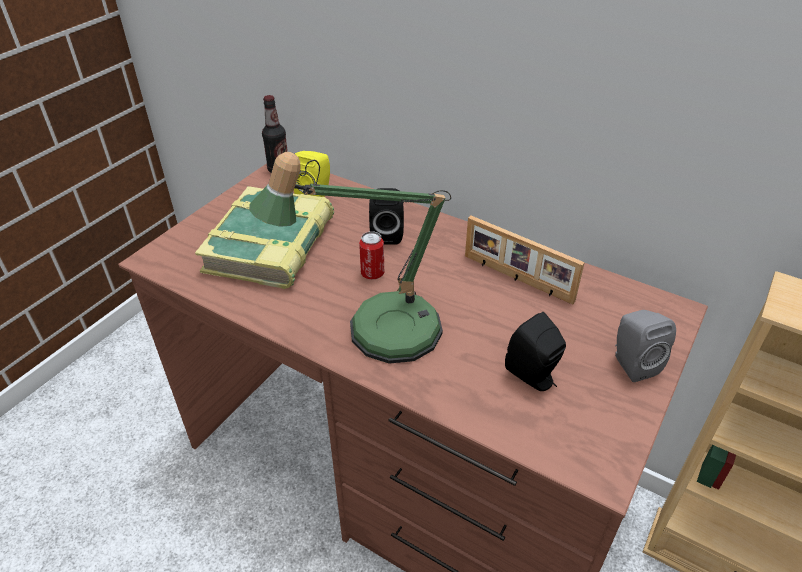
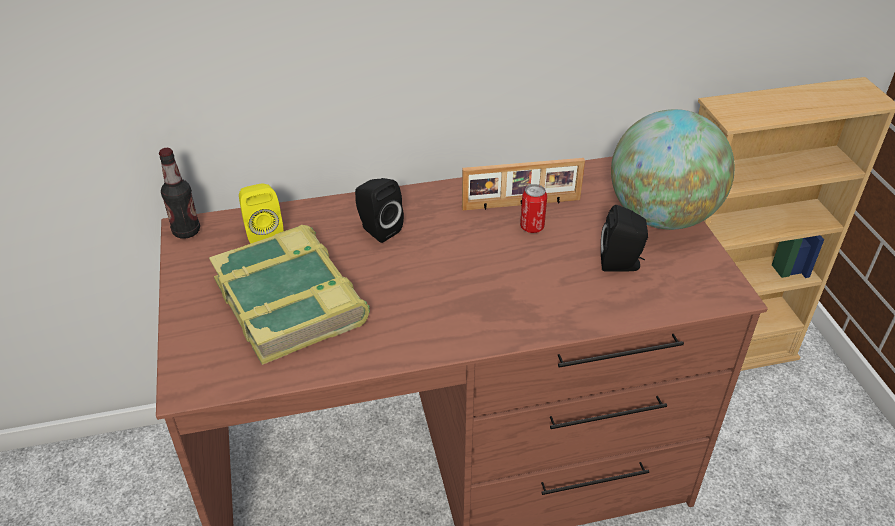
camera: 45 degrees left, 0 degrees up
table lamp [249,152,451,364] -> none
can [359,231,384,279] -> can moved to [520,184,547,233]
grey speaker [615,310,676,382] -> globe [611,109,735,230]

